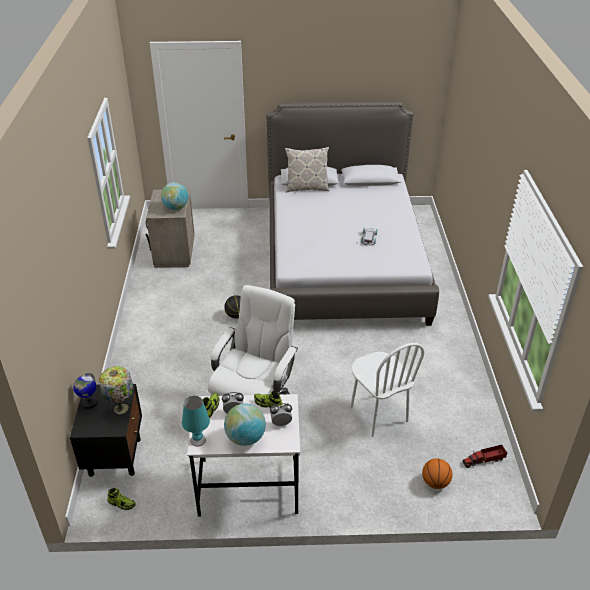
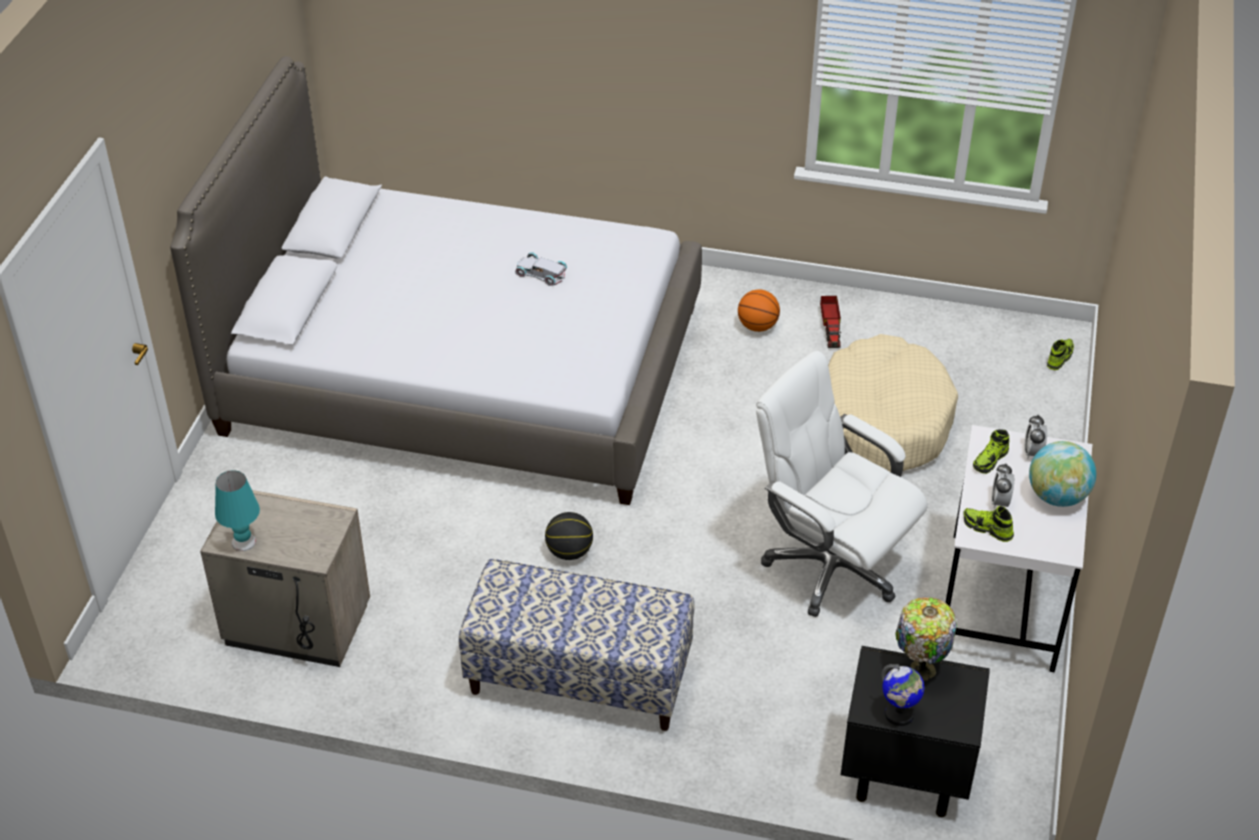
camera: 75 degrees left, 5 degrees up
shoe [107,488,136,510] -> shoe moved to [1047,339,1074,370]
globe [161,182,189,210] -> none
turquoise table lamp [182,396,210,447] -> turquoise table lamp moved to [215,470,260,551]
pillow [285,147,329,192] -> none
white chair [350,343,425,437] -> beige dog bed [828,334,958,472]
basketball [422,458,453,489] -> basketball moved to [738,290,780,332]
toy truck [462,445,507,468] -> toy truck moved to [820,296,841,348]
none -> bench [459,559,695,731]

